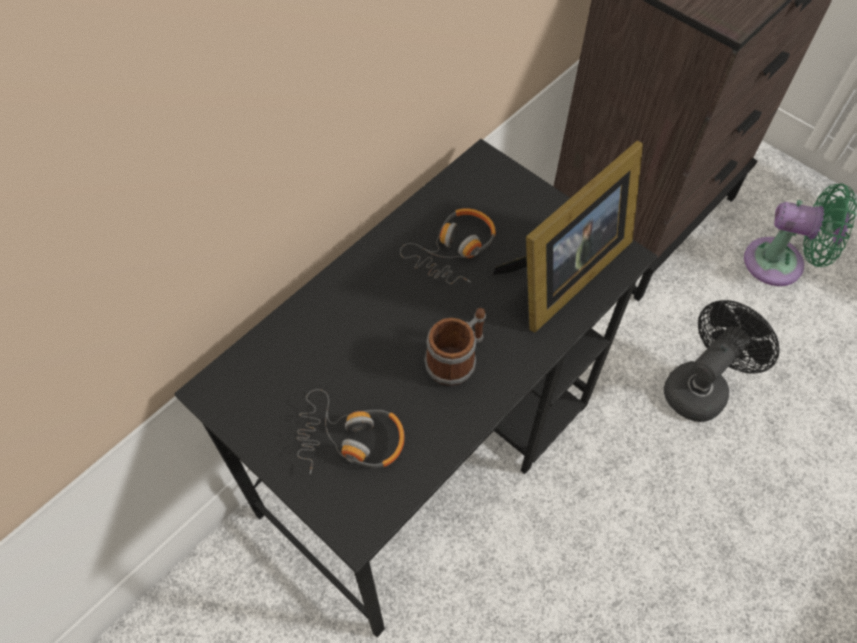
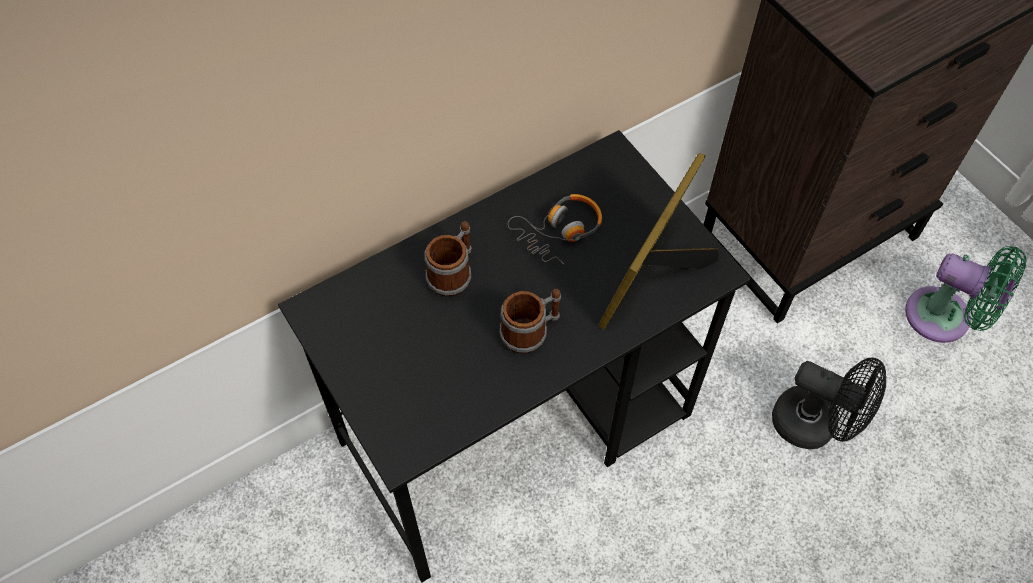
camera: 15 degrees right, 0 degrees up
headphones [297,389,405,474] -> none
picture frame [492,140,643,332] -> picture frame turned 150 degrees clockwise [599,153,719,329]
black fan [664,300,780,422] -> black fan turned 60 degrees clockwise [772,357,886,449]
none -> mug [425,221,472,297]

